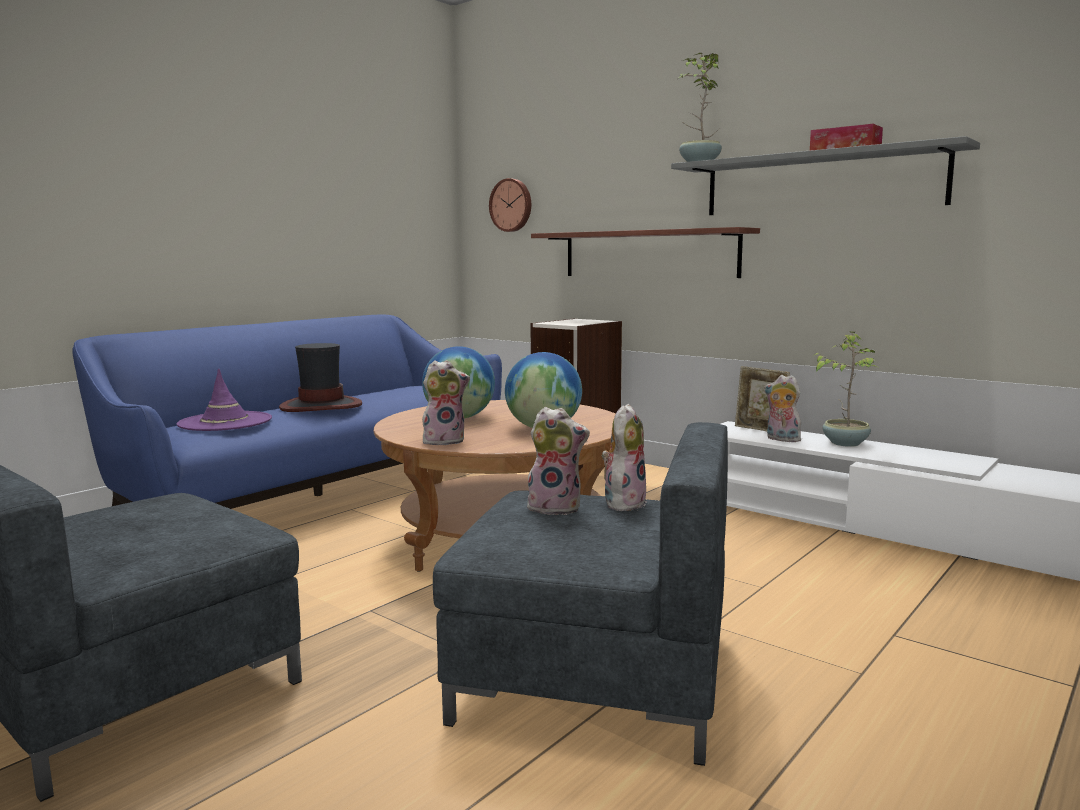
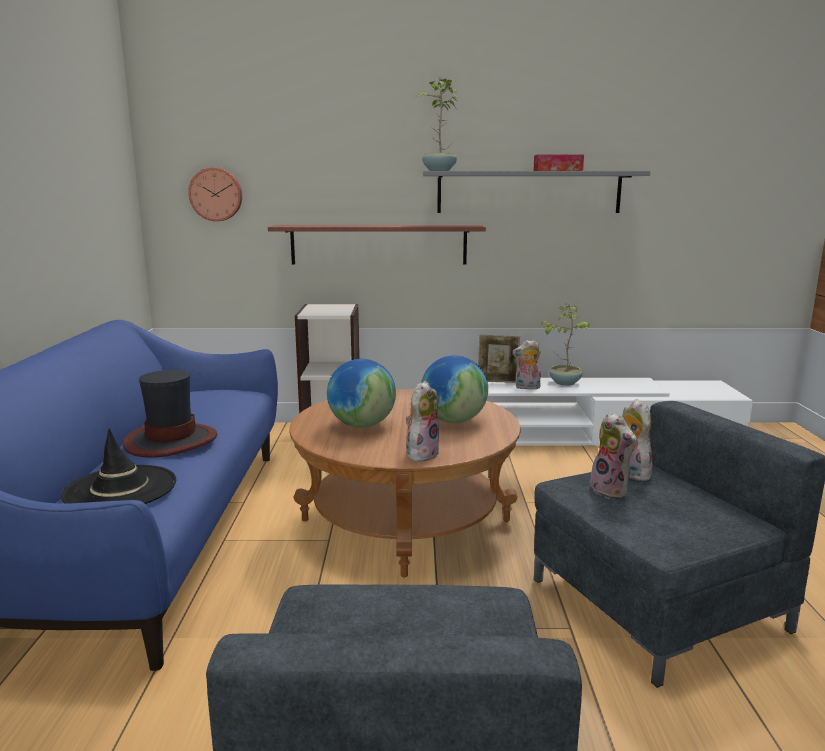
camera: 40 degrees left, 5 degrees up
purple hat [176,368,272,431] -> black hat [61,428,176,504]
plush toy [525,407,590,515] -> plush toy turned 90 degrees clockwise [590,411,637,499]

